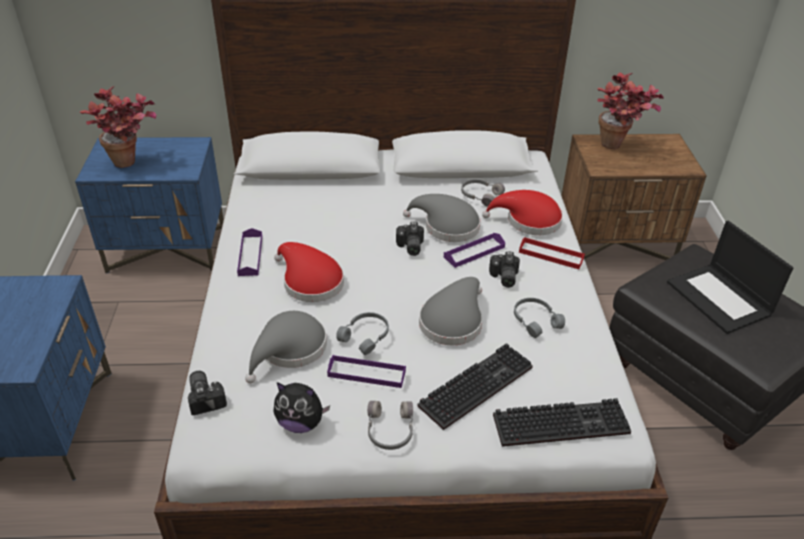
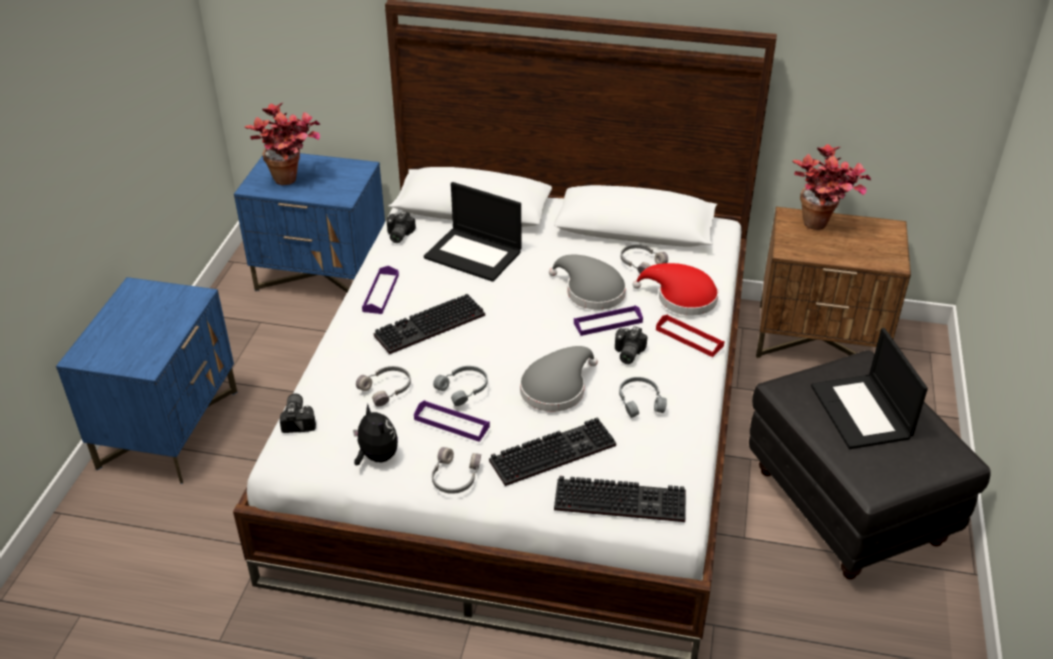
camera: 15 degrees right, 0 degrees up
grey hat [245,311,327,383] -> grey headphones [356,366,411,406]
plush toy [273,382,330,433] -> plush toy turned 150 degrees counterclockwise [353,404,398,465]
red hat [274,242,344,302] -> keyboard [374,294,485,354]
camera [396,222,424,256] -> camera moved to [386,211,416,243]
none -> laptop [424,182,521,282]

